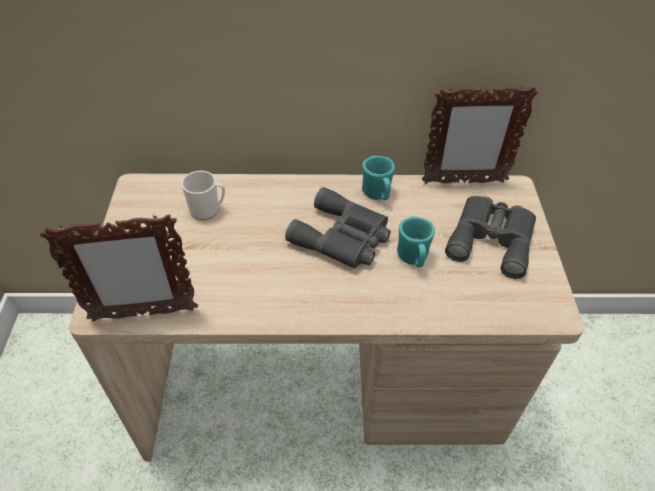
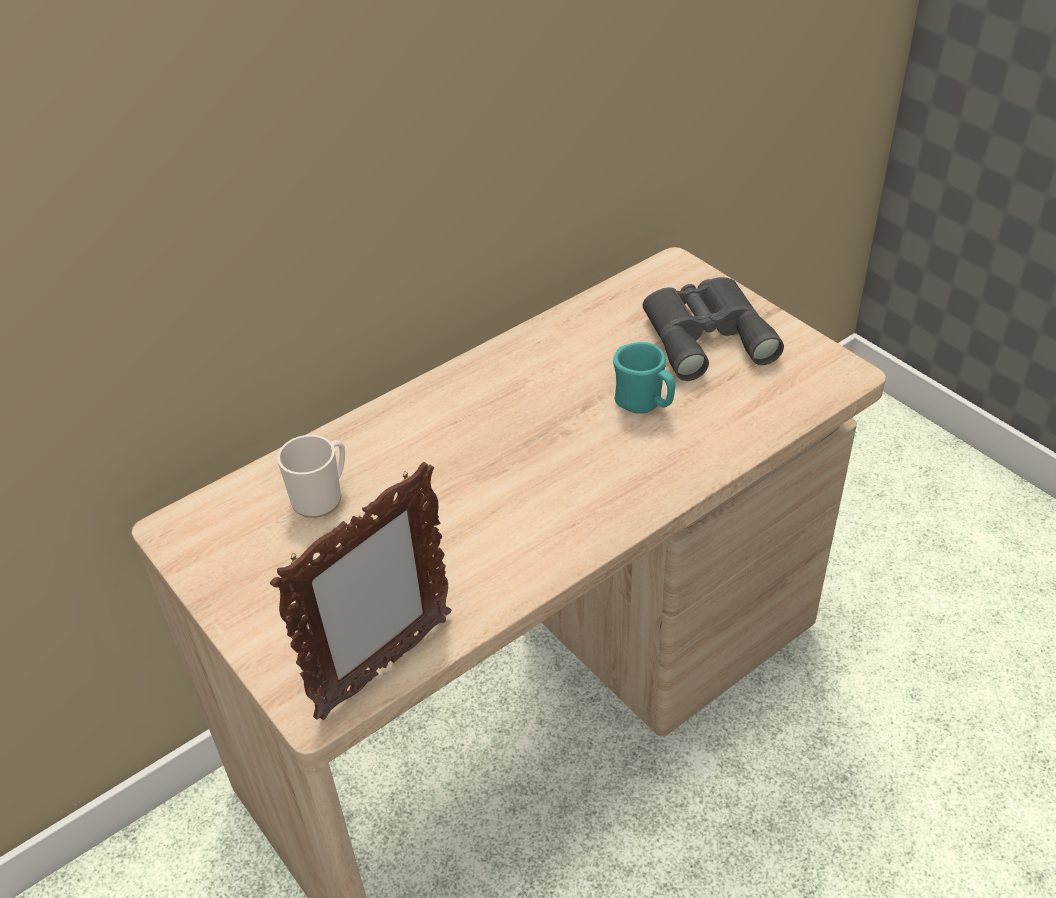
camera: 35 degrees left, 5 degrees down
grey binoculars [285,187,391,269] -> none
turquoise mug [362,156,395,200] -> none
picture frame [422,85,538,184] -> none

